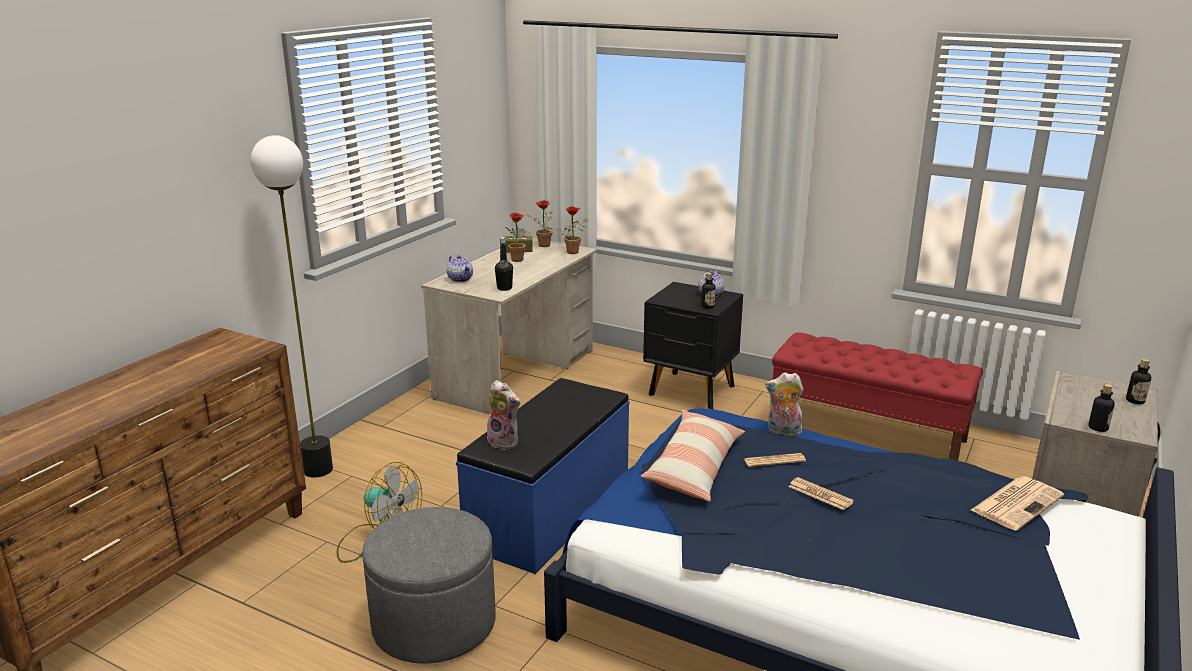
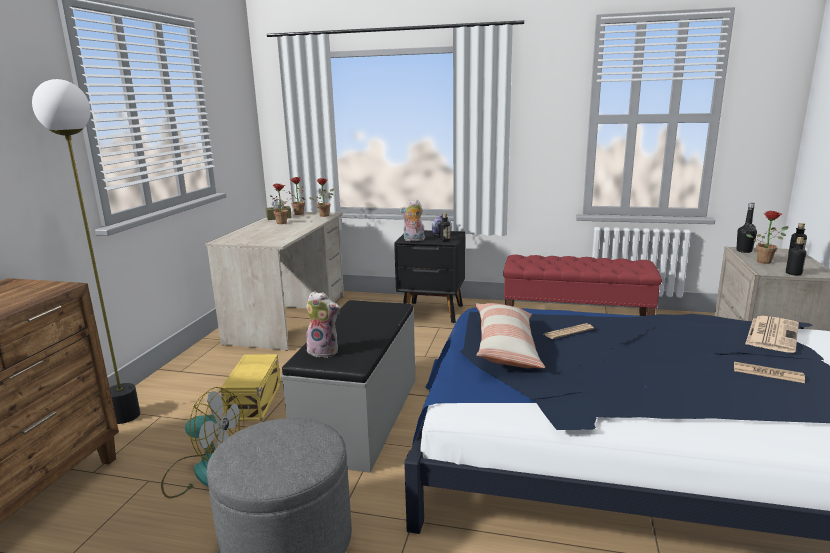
camera: 15 degrees left, 5 degrees down
teapot [447,255,473,282] -> none
blue bench [456,378,629,574] -> grey bench [281,300,415,473]
black bottle [495,237,513,291] -> black bottle moved to [736,203,757,253]
plush toy [765,372,804,436] -> plush toy moved to [399,200,425,241]
newspaper [789,477,854,510] -> newspaper moved to [734,362,805,383]
none -> yellow storage box [221,354,281,421]
none -> potted plant [746,211,788,264]

